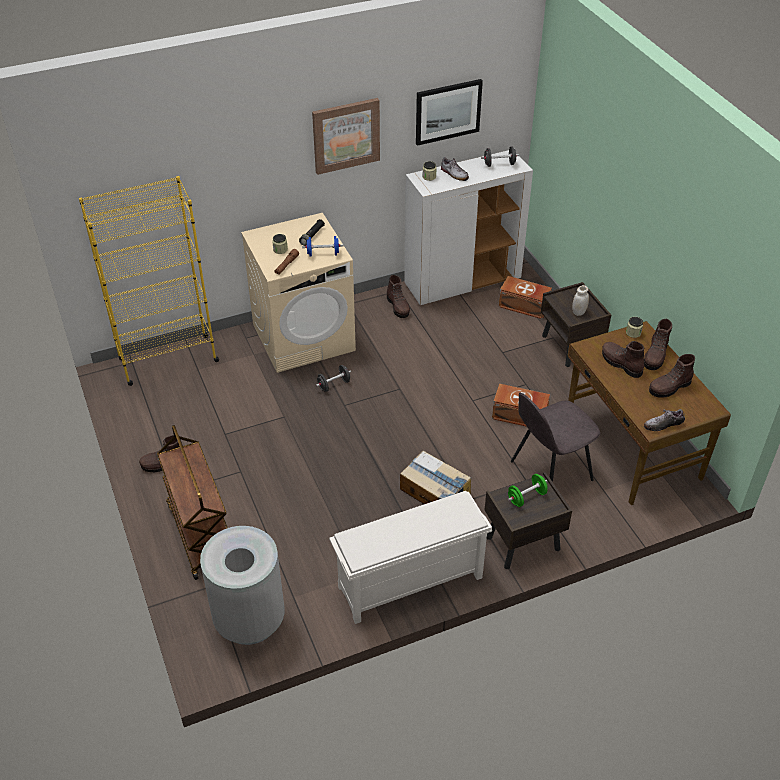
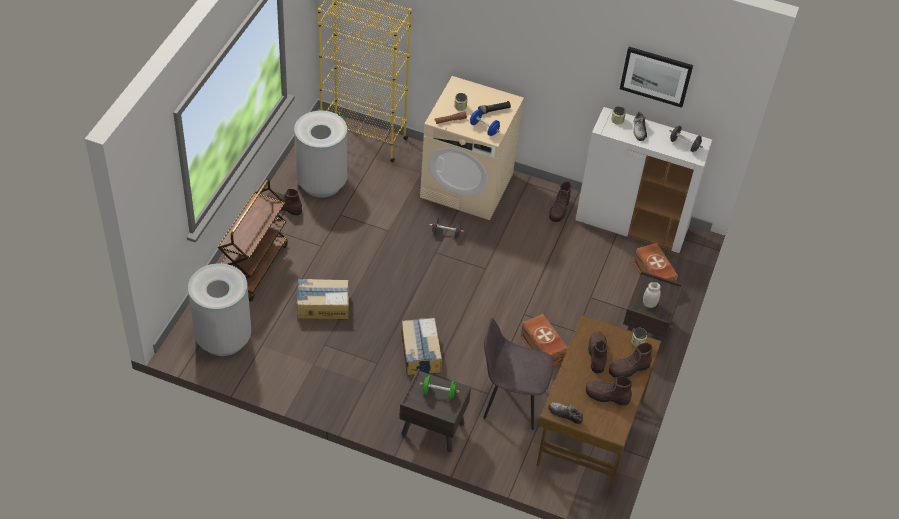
camera: 40 degrees right, 5 degrees up
picture [312,98,380,175] -> none
white shoe rack [329,491,492,624] -> none
none -> grey trash can [294,111,347,198]
none -> cardboard box [297,278,349,319]

